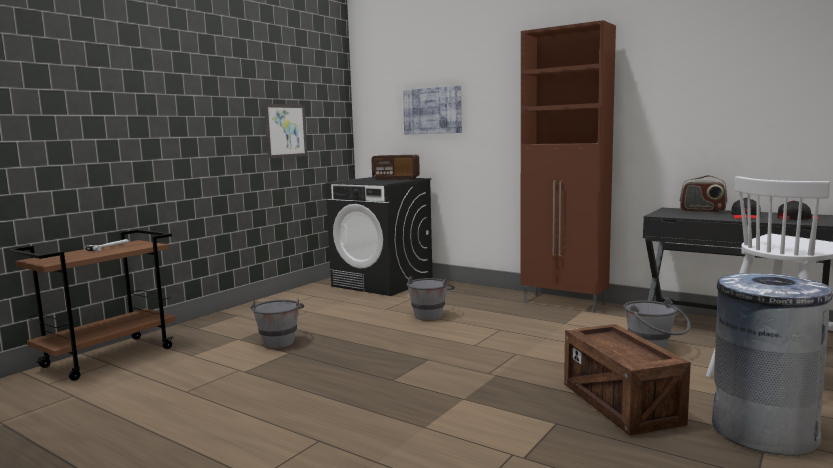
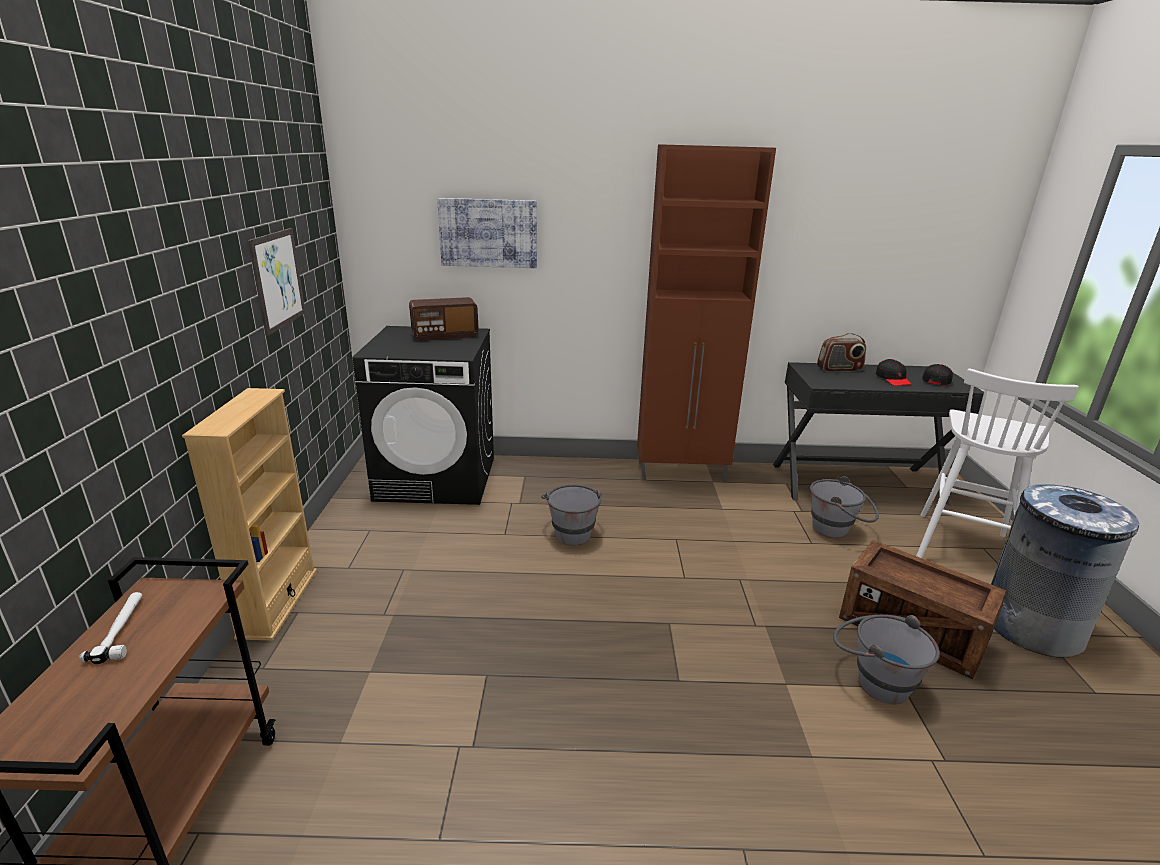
camera: 35 degrees left, 15 degrees up
grey bucket [251,299,304,349] -> grey bucket moved to [833,615,940,704]
none -> beige bookcase [182,388,317,641]

